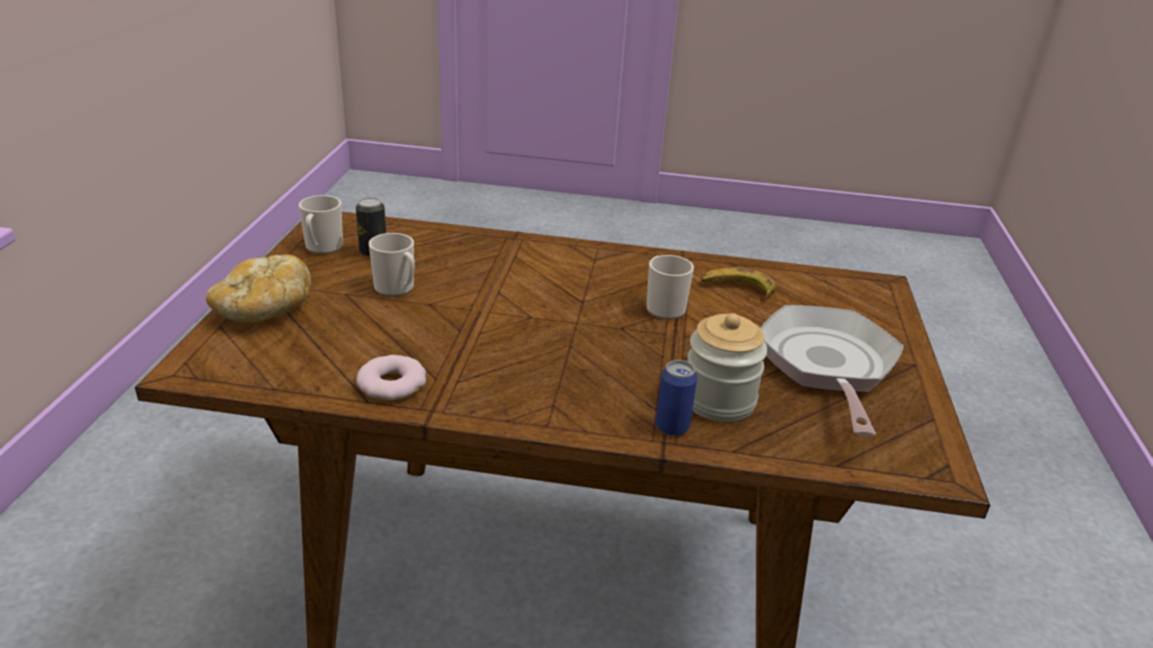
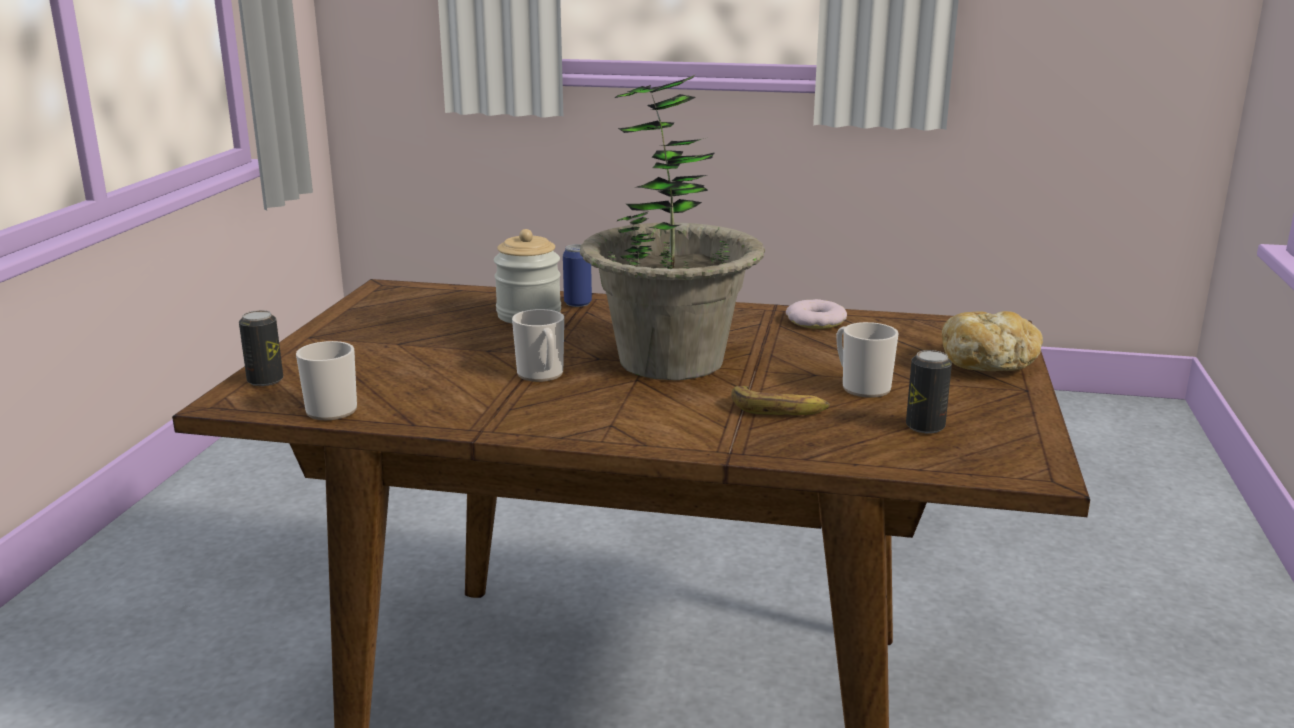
camera: 175 degrees left, 10 degrees down
mug [299,195,343,254] -> mug moved to [296,341,357,420]
banana [701,267,776,298] -> banana moved to [731,386,830,415]
frying pan [761,305,904,436] -> none
none -> can [239,310,283,386]
none -> potted plant [580,74,765,380]

